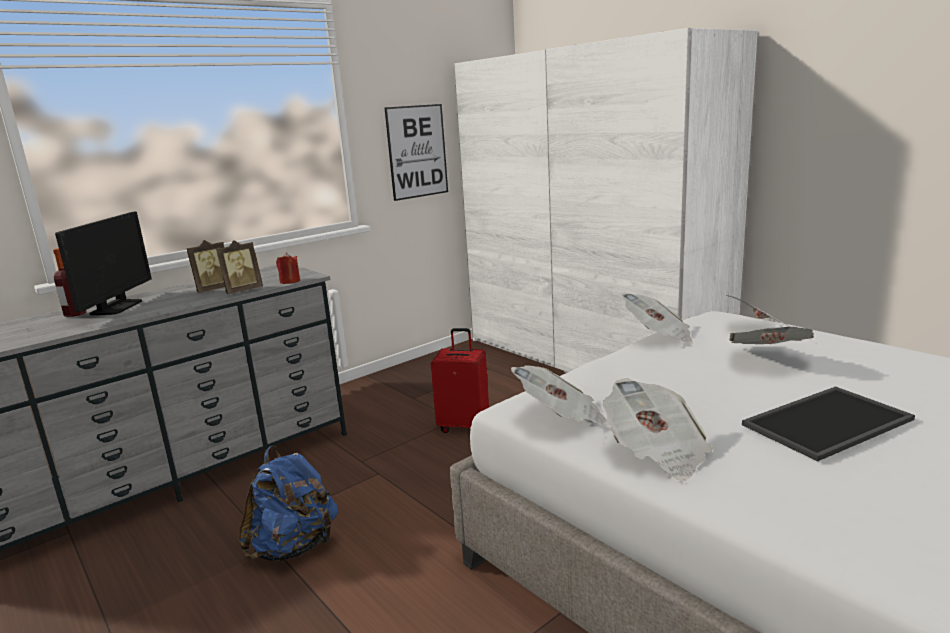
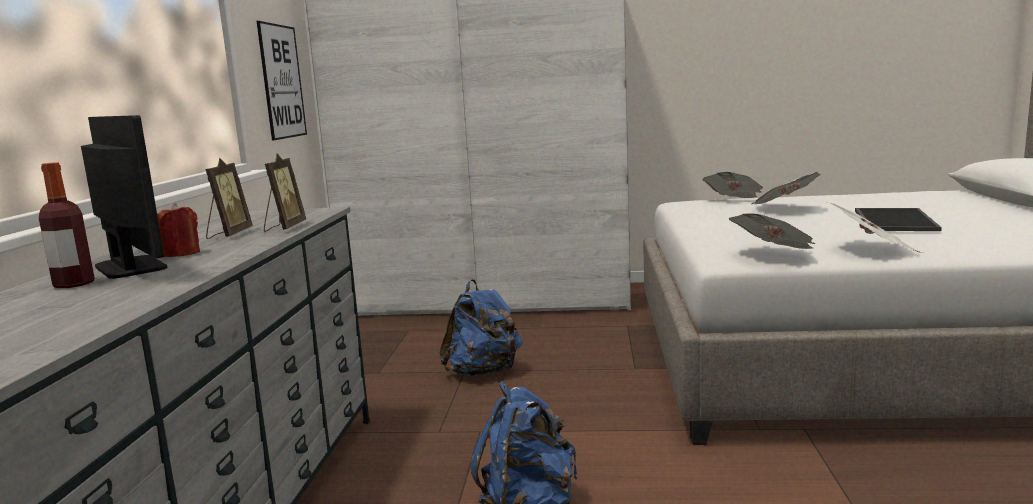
camera: 45 degrees left, 5 degrees down
red candle [276,252,300,284] -> red candle moved to [157,203,200,257]
red suitcase [431,328,489,433] -> blue backpack [439,279,523,376]
newspaper [622,293,693,344] -> none

